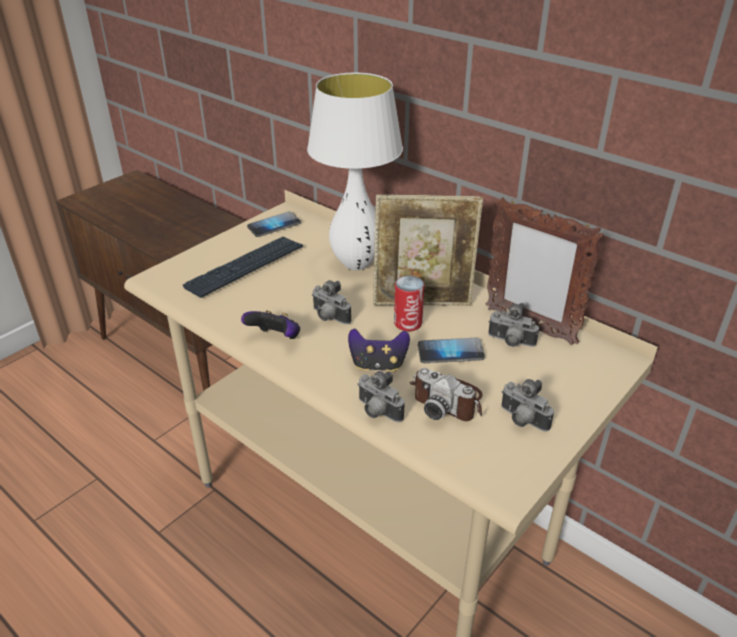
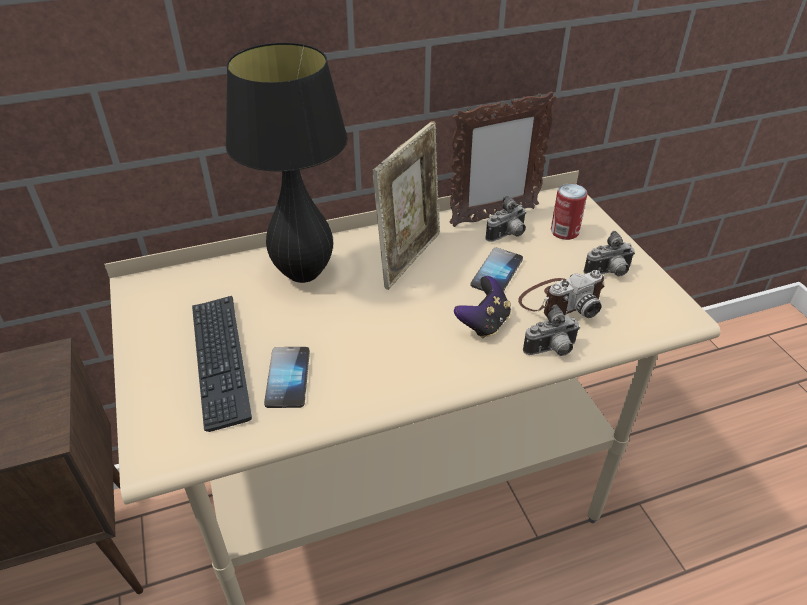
camera: 60 degrees left, 5 degrees up
game controller [241,310,300,339] -> none
phone [247,211,301,237] -> phone moved to [264,347,310,408]
white table lamp [307,73,403,270] -> black table lamp [225,43,348,283]
camera [312,280,351,324] -> none
can [394,276,425,331] -> can moved to [551,184,588,240]

